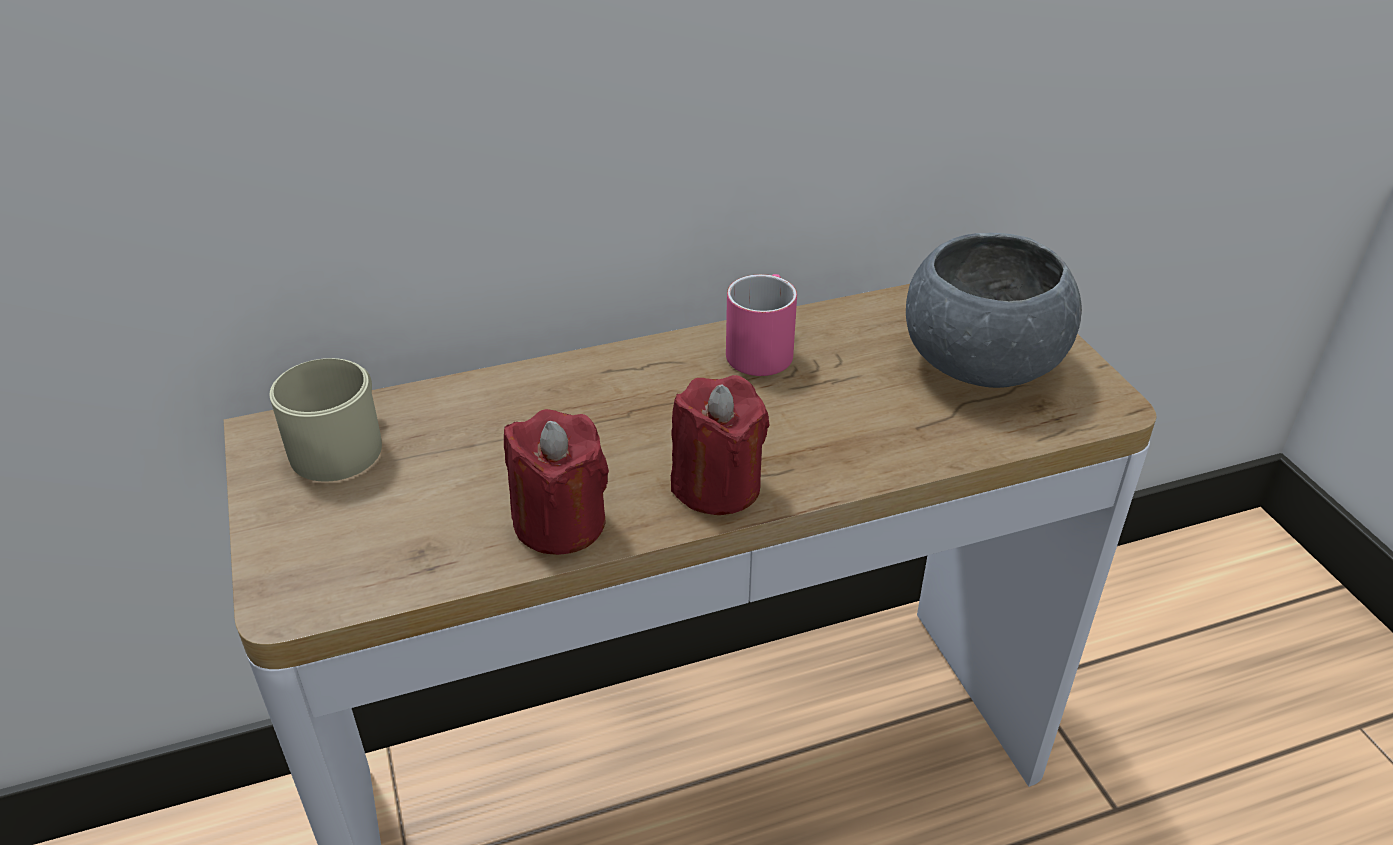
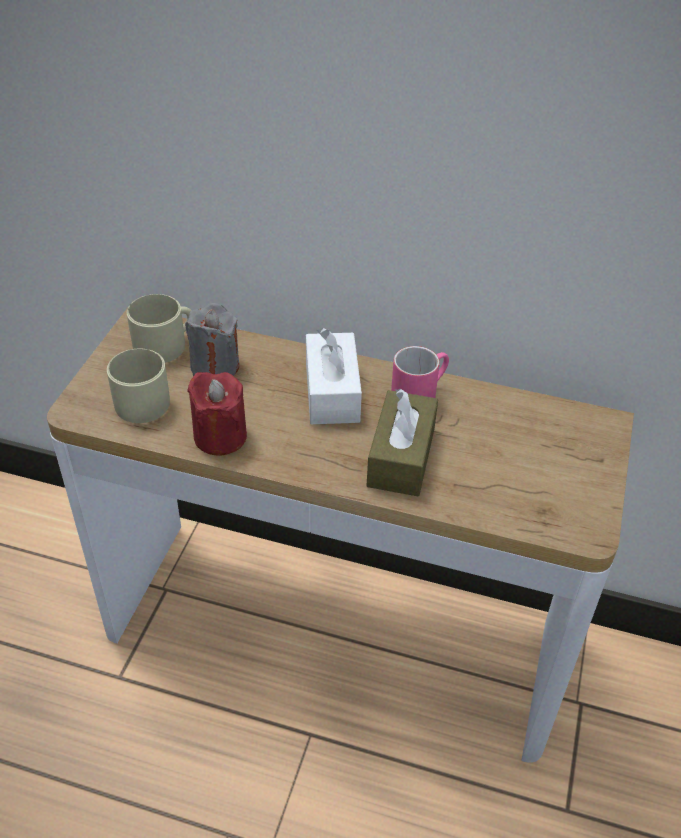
camera: 35 degrees right, 5 degrees up
red candle [671,375,770,515] -> none
grey bowl [906,233,1082,388] -> none
none -> beige mug [107,348,170,423]
none -> grey candle [185,303,239,376]
none -> white tissue box [306,328,362,424]
none -> brown tissue box [366,389,438,496]

